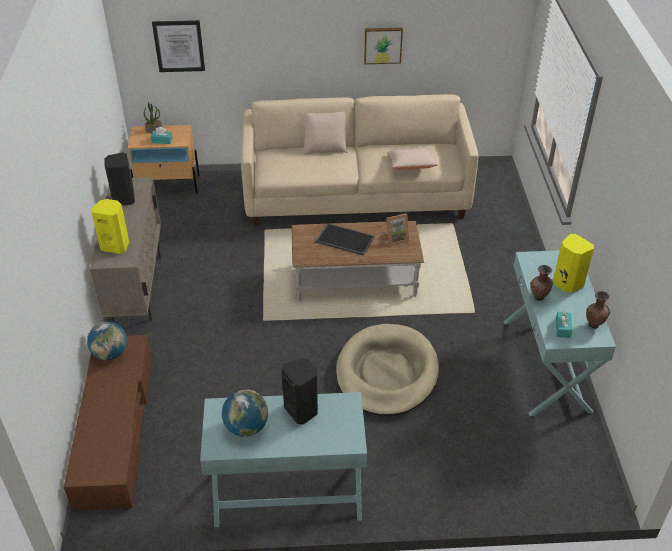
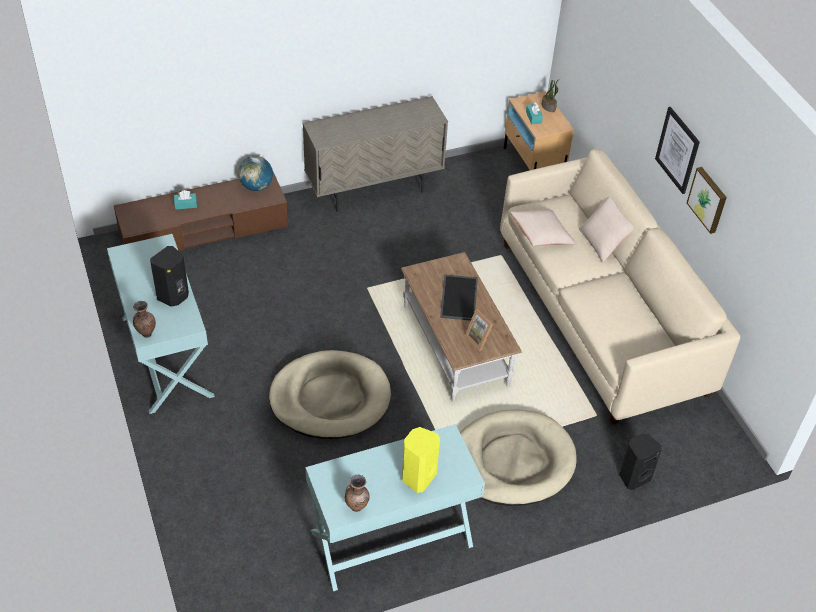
camera: 70 degrees right, 5 degrees up
yellow speaker [91,199,129,254] -> none
black speaker [104,152,135,205] -> black speaker moved to [620,434,662,490]
picture [152,20,205,72] -> picture moved to [655,107,700,194]
globe [222,390,268,437] -> none
beige pillow [387,148,438,170] -> beige pillow moved to [510,210,576,246]
brown vase [530,265,553,301] -> brown vase moved to [133,301,156,338]
turquoise tissue box [556,312,572,338] -> turquoise tissue box moved to [174,190,197,210]
none -> beige dog bed [460,409,577,506]

